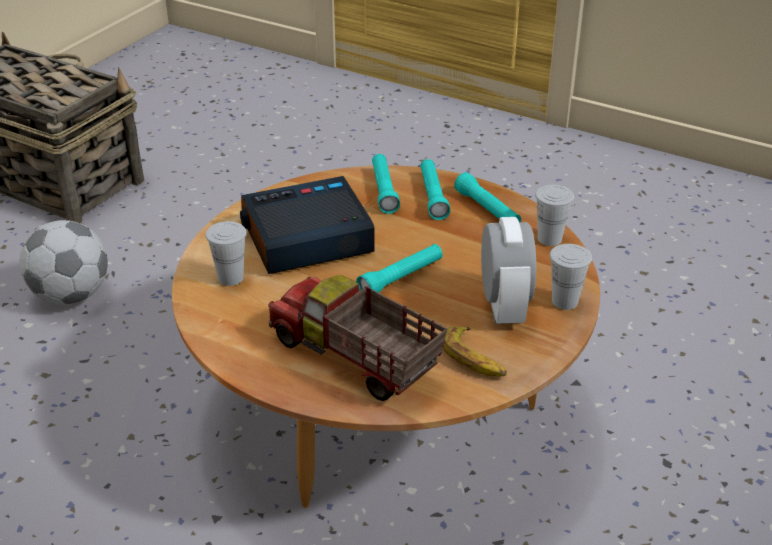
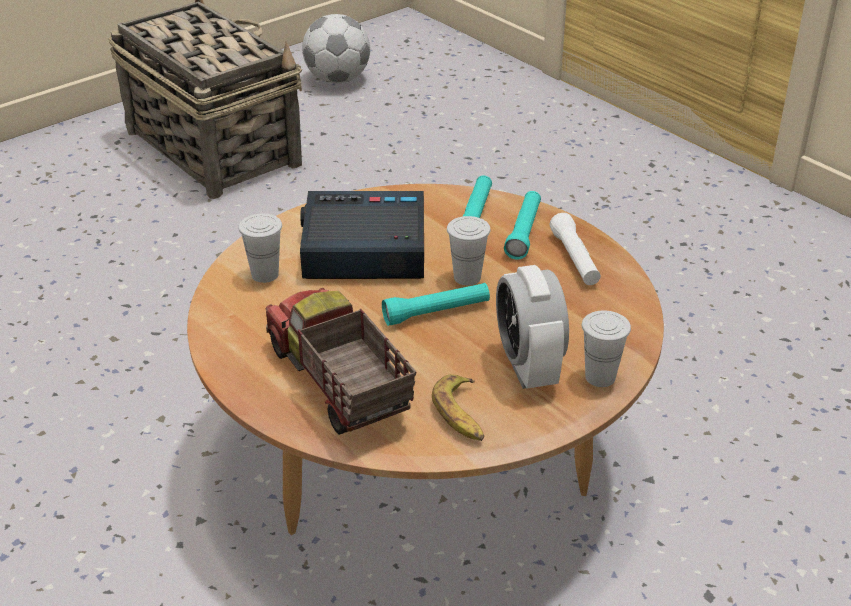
camera: 20 degrees right, 0 degrees up
football [19,220,108,305] -> football moved to [302,14,370,83]
turquoise flashlight [454,172,521,222] -> white flashlight [550,213,601,285]
alarm clock [481,217,536,324] -> alarm clock turned 150 degrees clockwise [496,265,569,389]
white cup [535,185,574,246] -> white cup moved to [447,216,491,286]

